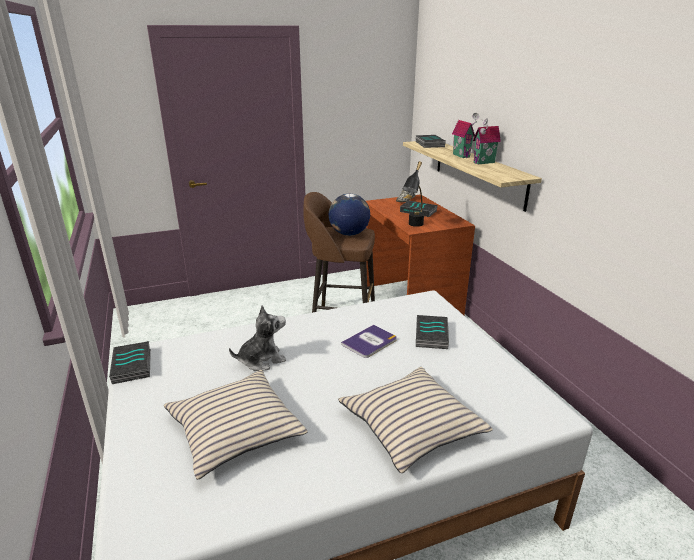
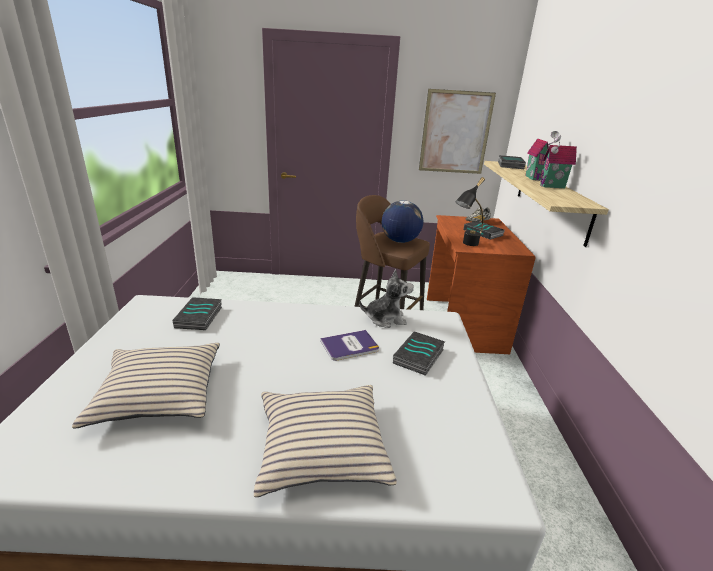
camera: 20 degrees right, 0 degrees up
book [109,341,151,384] -> book moved to [172,297,222,330]
plush toy [229,305,286,371] -> plush toy moved to [359,269,414,328]
none -> picture [419,89,496,174]

